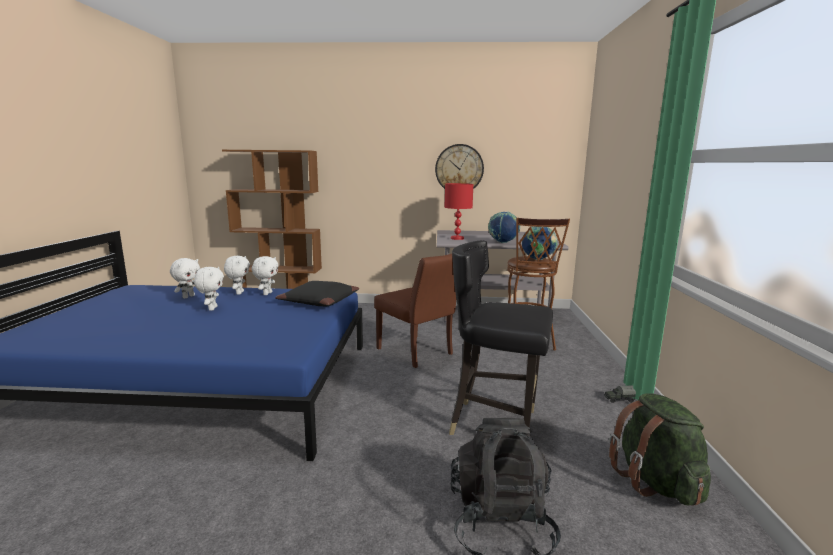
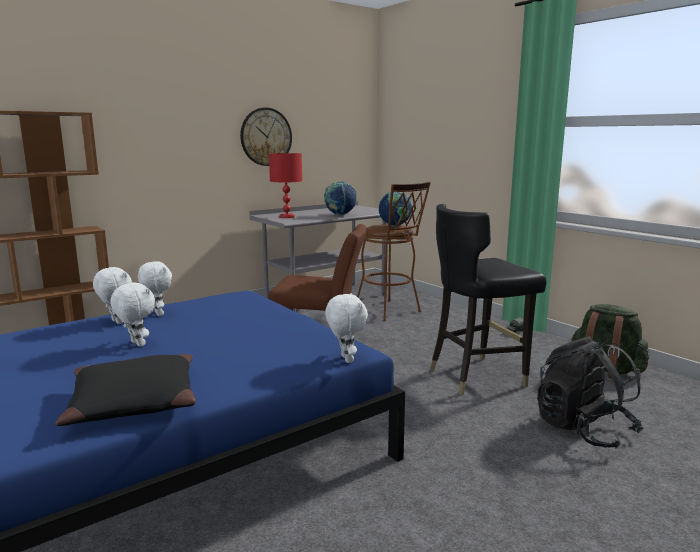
camera: 40 degrees left, 0 degrees up
white plush toy [170,258,200,298] -> white plush toy moved to [325,293,368,363]
black pillow [275,281,359,306] -> black pillow moved to [55,354,196,426]

